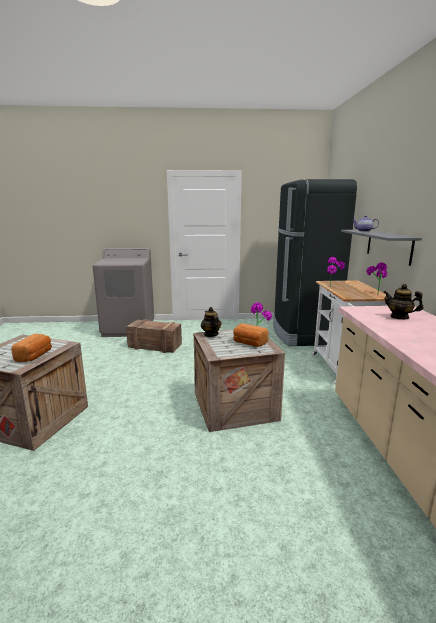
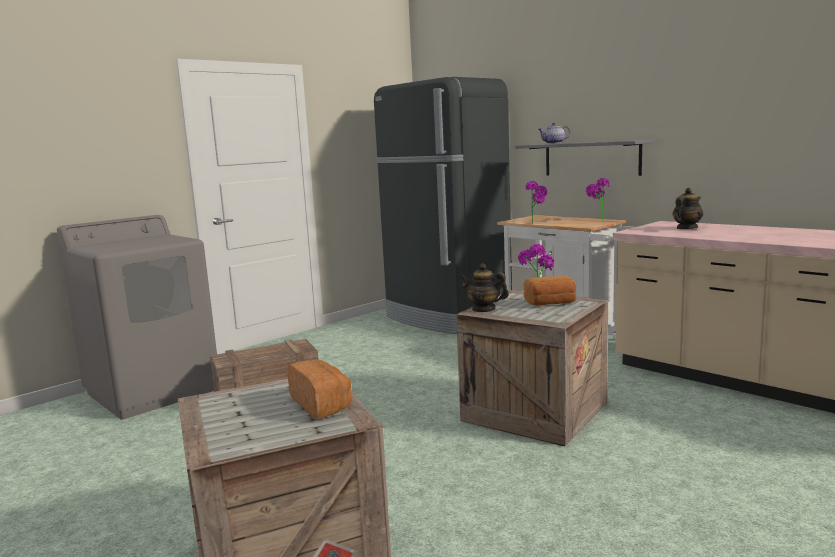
camera: 40 degrees left, 5 degrees down
teapot [383,284,423,320] -> teapot turned 150 degrees clockwise [673,188,703,229]

